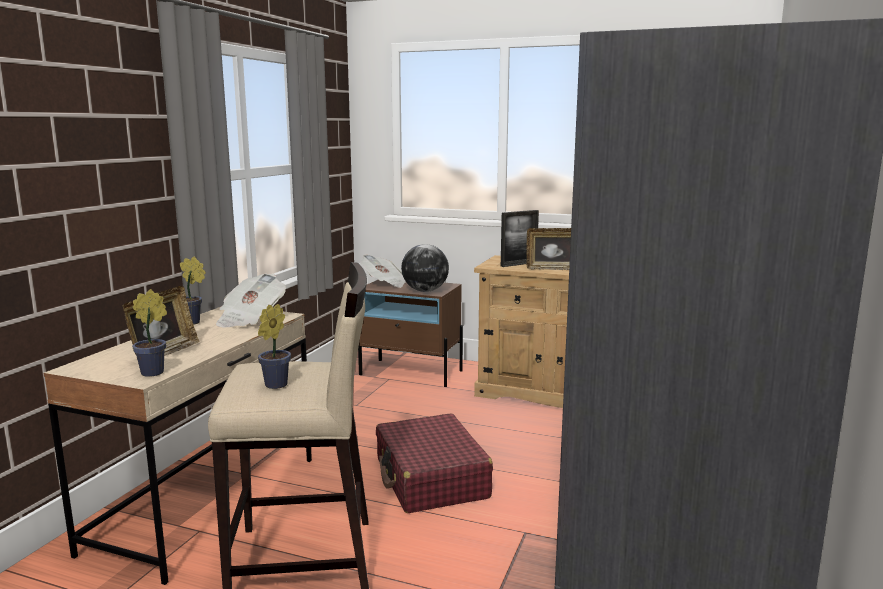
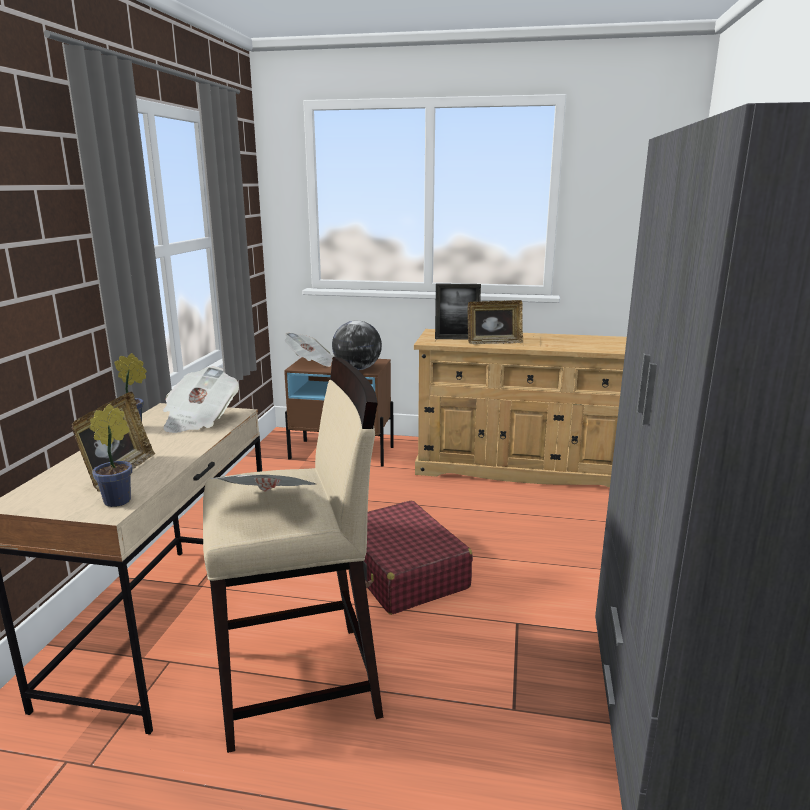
camera: 10 degrees left, 5 degrees up
potted plant [258,304,291,389] -> newspaper [210,475,316,492]
picture frame [501,210,539,267] -> picture frame turned 45 degrees clockwise [435,283,481,340]

